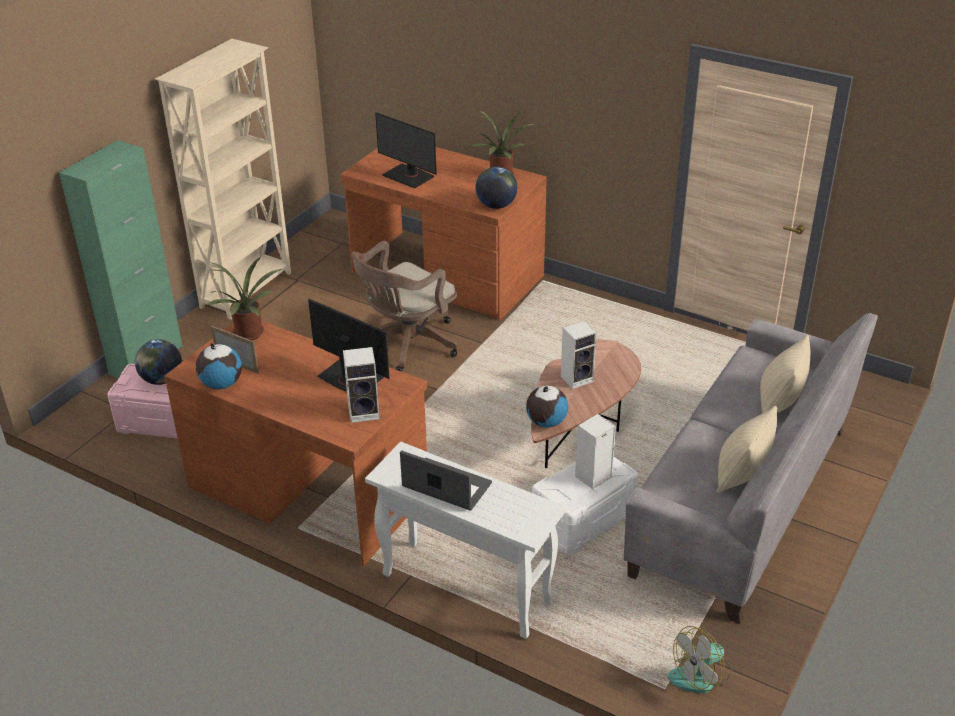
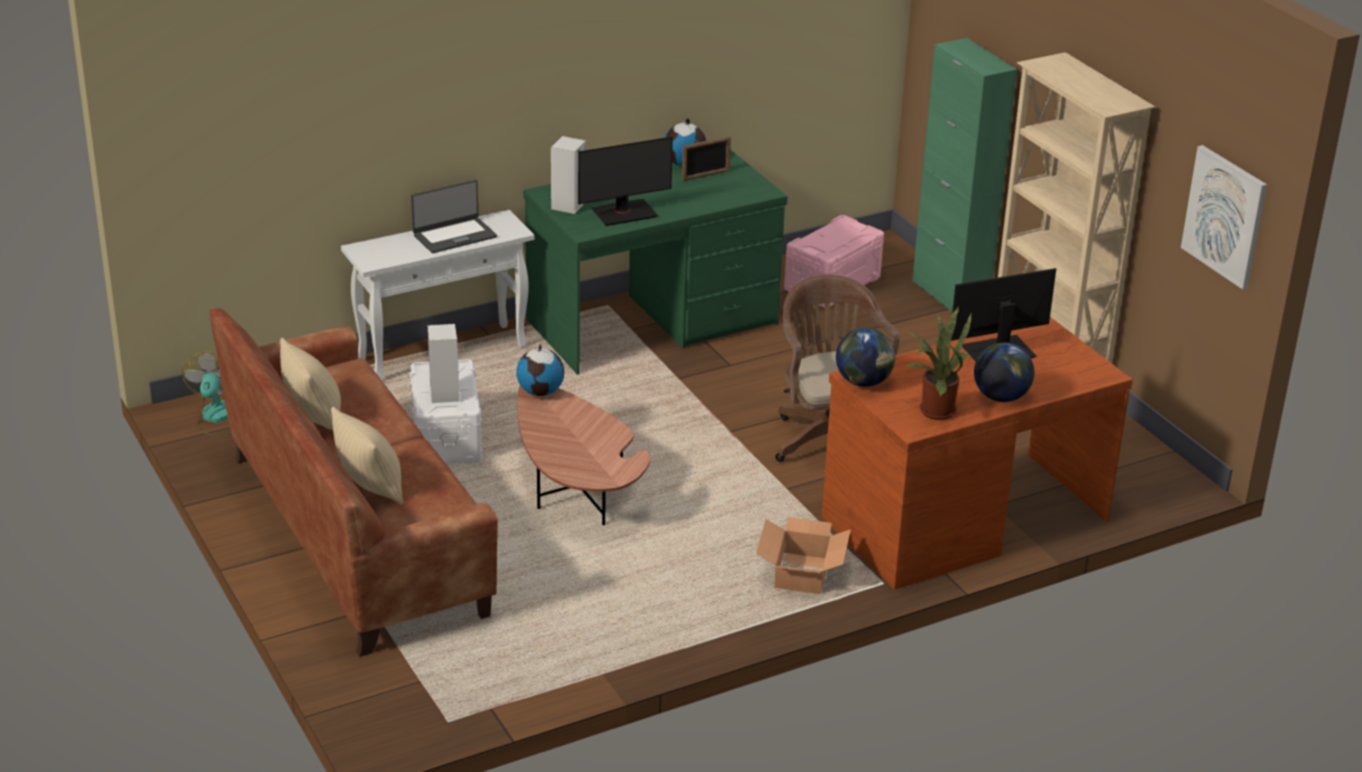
camera: 120 degrees right, 5 degrees down
globe [135,339,182,385] -> globe moved to [974,343,1034,402]
brown desk [164,321,427,566] -> green desk [523,150,788,375]
potted plant [205,257,282,340] -> none
speaker [561,321,597,389] -> none
grey sofa [624,313,878,624] -> brown sofa [209,308,498,657]
none -> cardboard box [756,517,851,594]
none -> picture [1181,145,1267,289]

